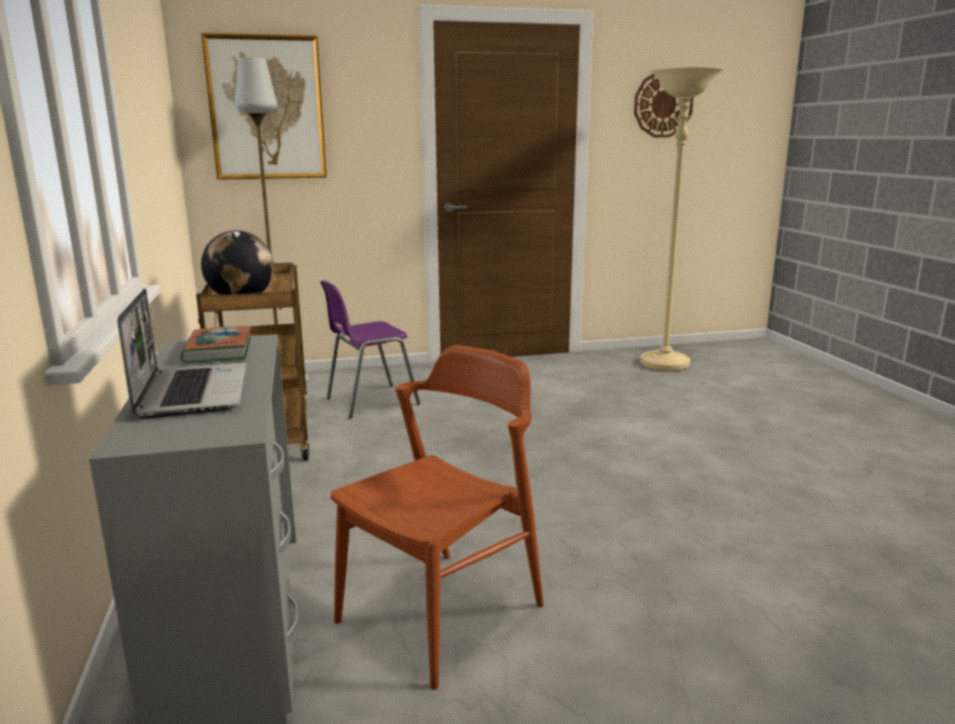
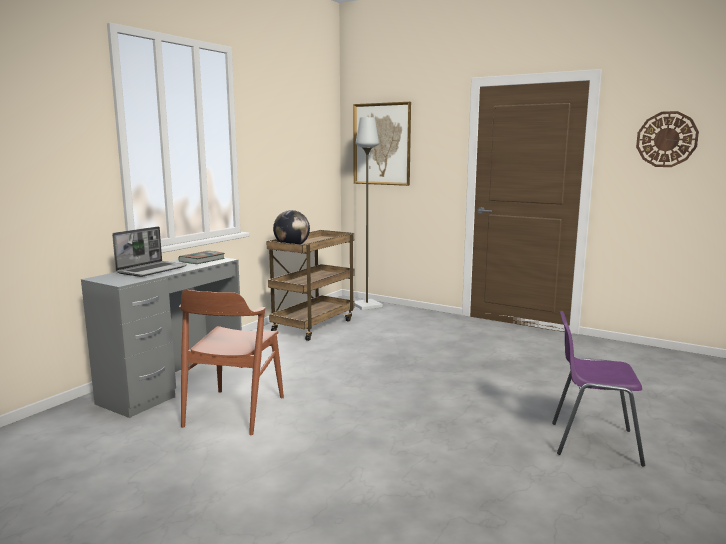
camera: 45 degrees right, 5 degrees down
purple chair [320,280,421,418] -> purple chair moved to [552,311,645,466]
brown chair [331,345,544,690] -> brown chair turned 105 degrees clockwise [179,290,284,435]
beige floor lamp [640,67,724,371] -> none

